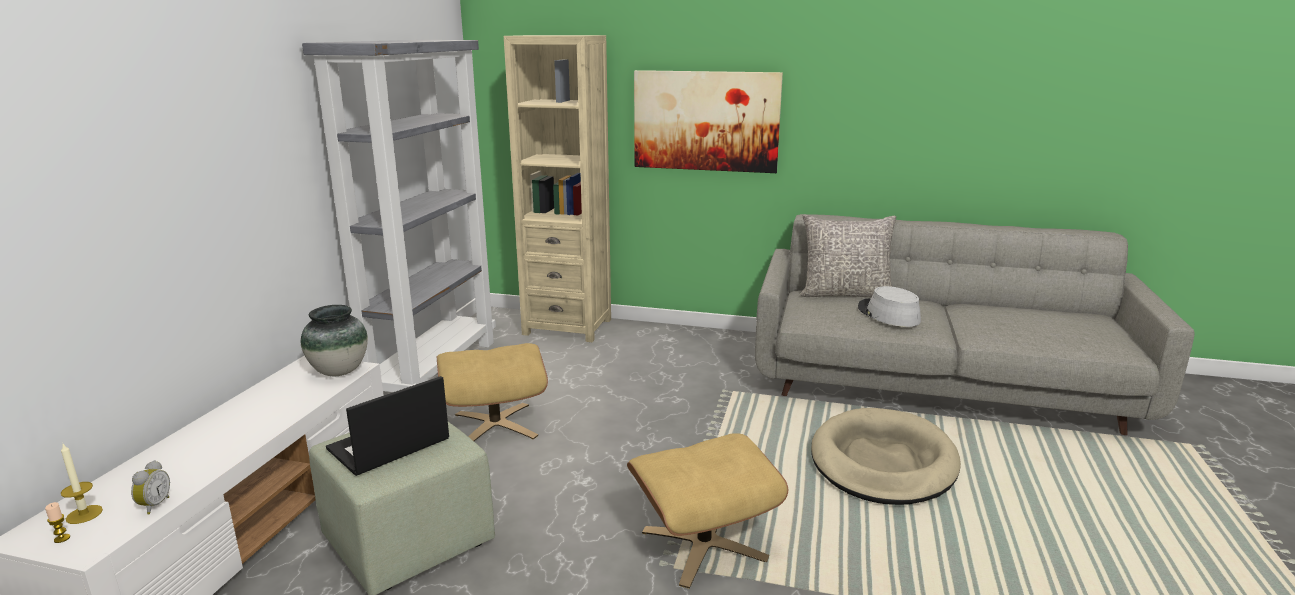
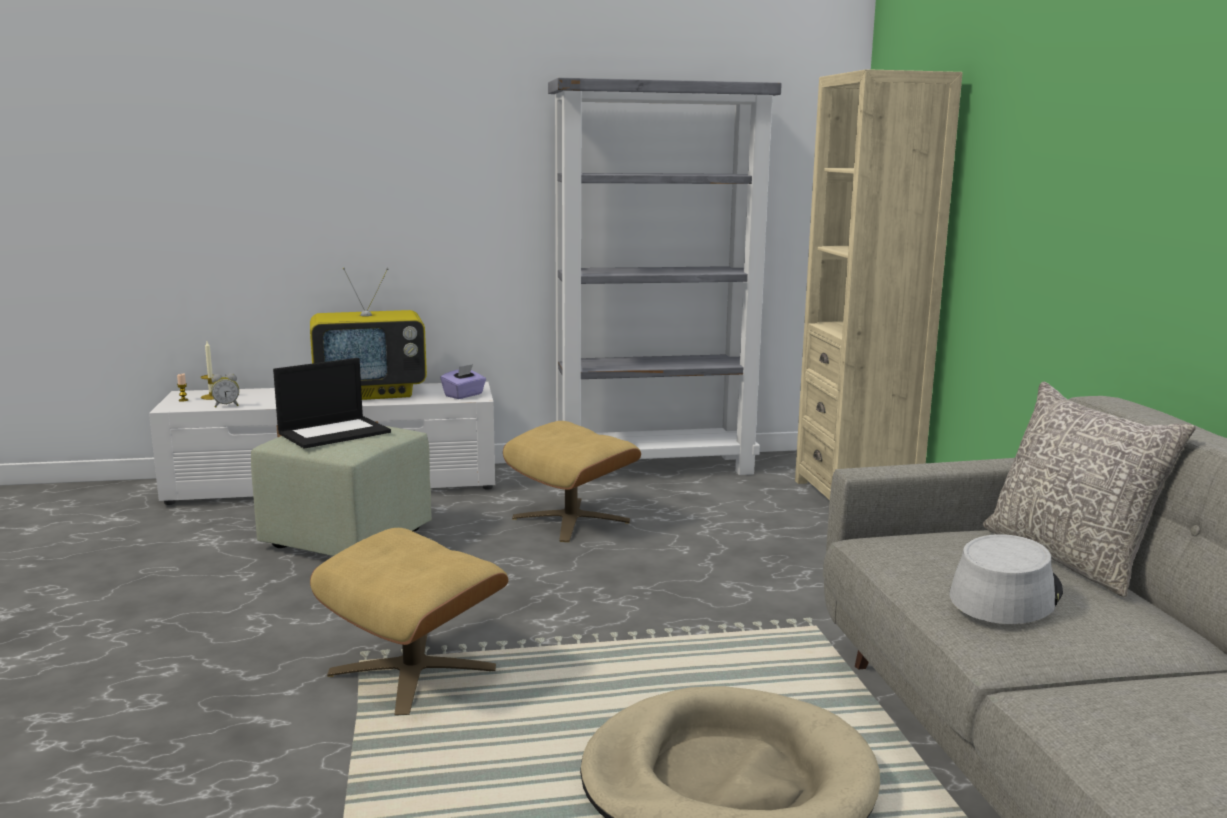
camera: 65 degrees right, 5 degrees down
vase [301,305,368,376] -> purple tissue box [441,364,486,399]
laptop [326,376,449,476] -> laptop turned 120 degrees clockwise [273,358,391,449]
picture [634,70,783,173] -> none
none -> television [310,267,427,400]

